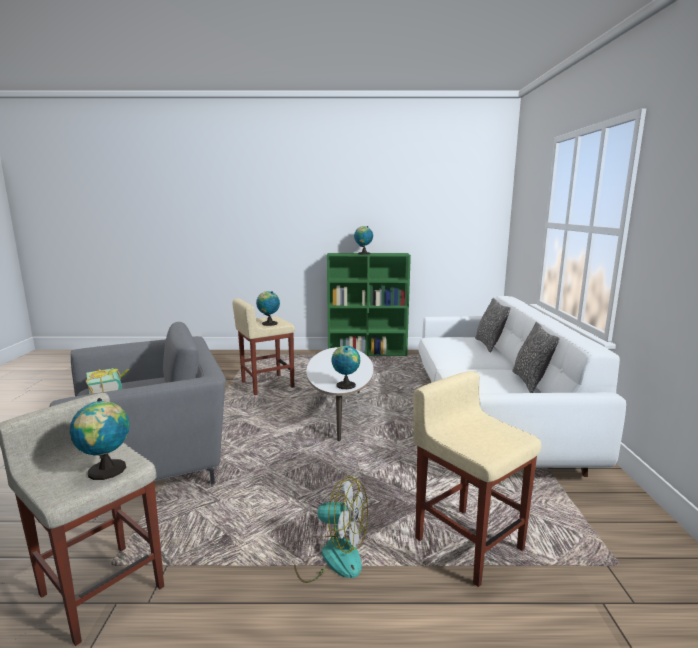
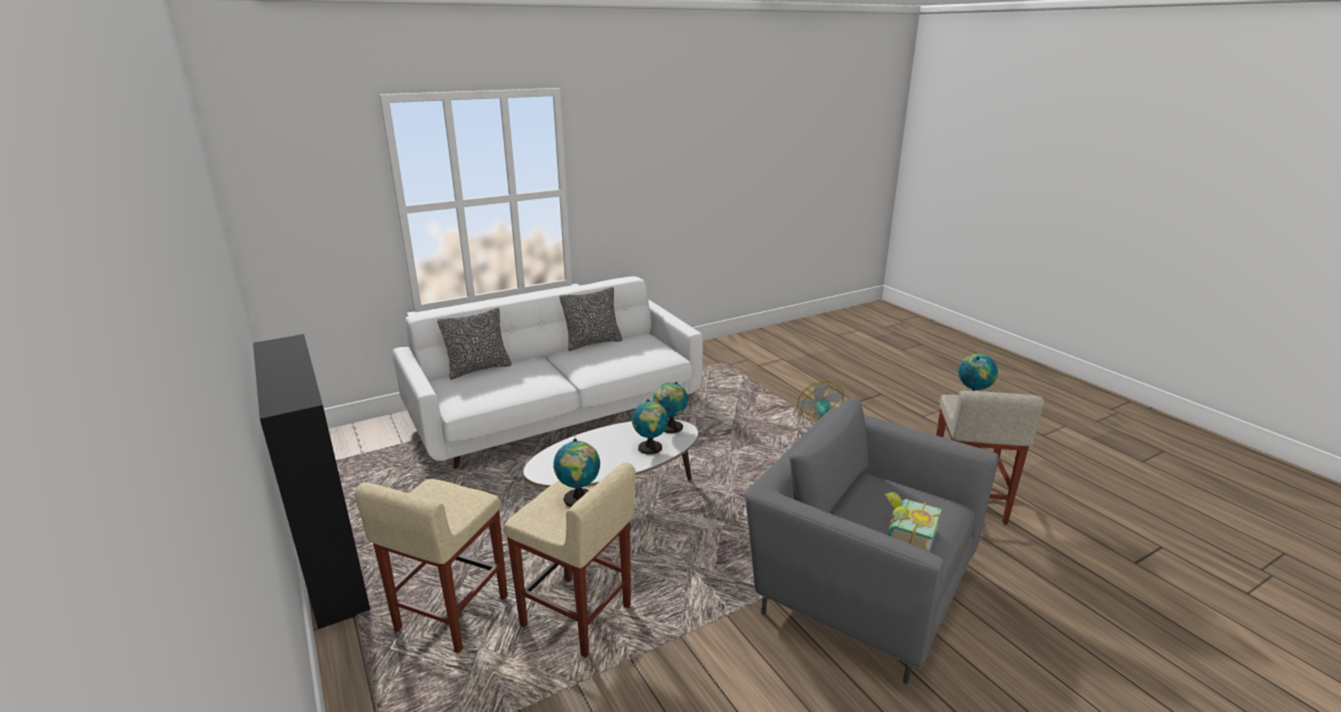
camera: 120 degrees left, 10 degrees up
green bookcase [327,253,411,356] -> black bookcase [253,334,370,629]
globe [354,226,373,255] -> globe moved to [632,399,668,454]
beige stool [413,371,541,587] -> beige stool moved to [354,479,508,653]

